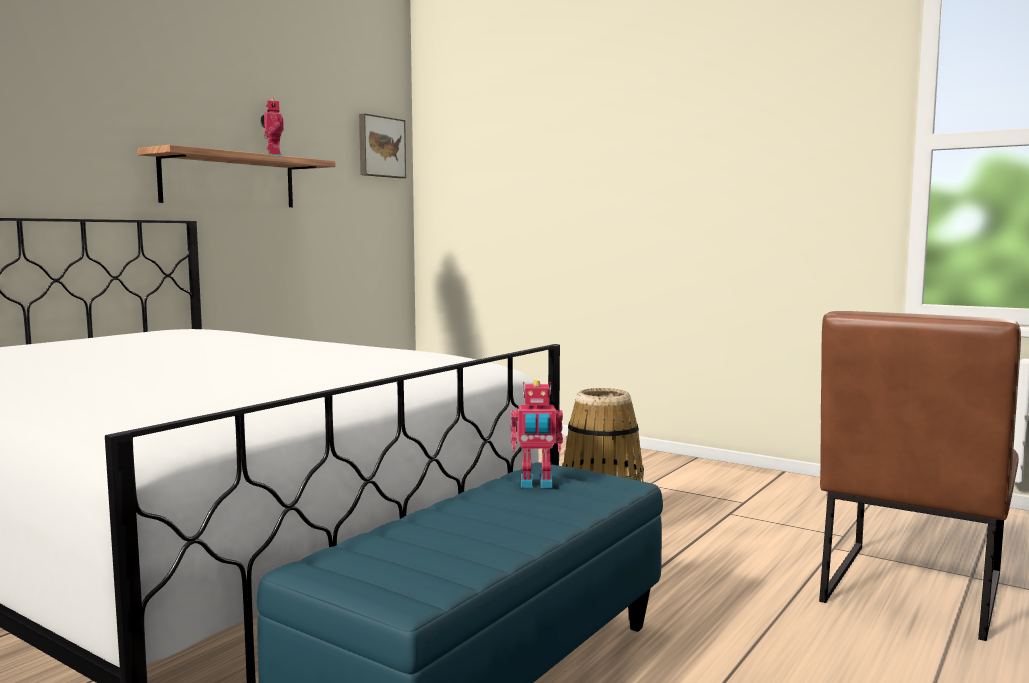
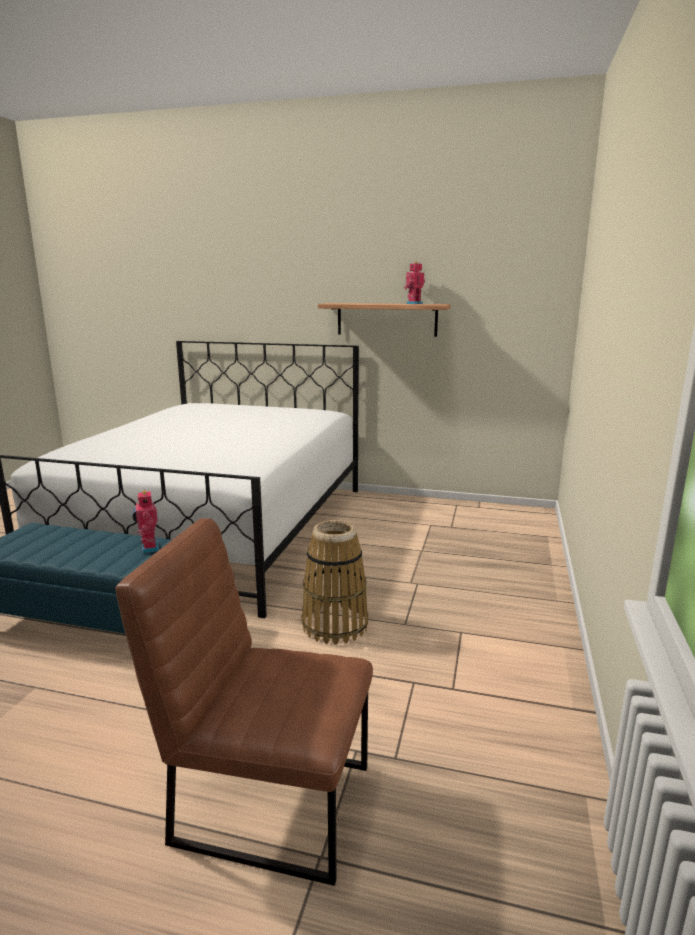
camera: 70 degrees right, 10 degrees up
picture [359,113,406,178] -> none

